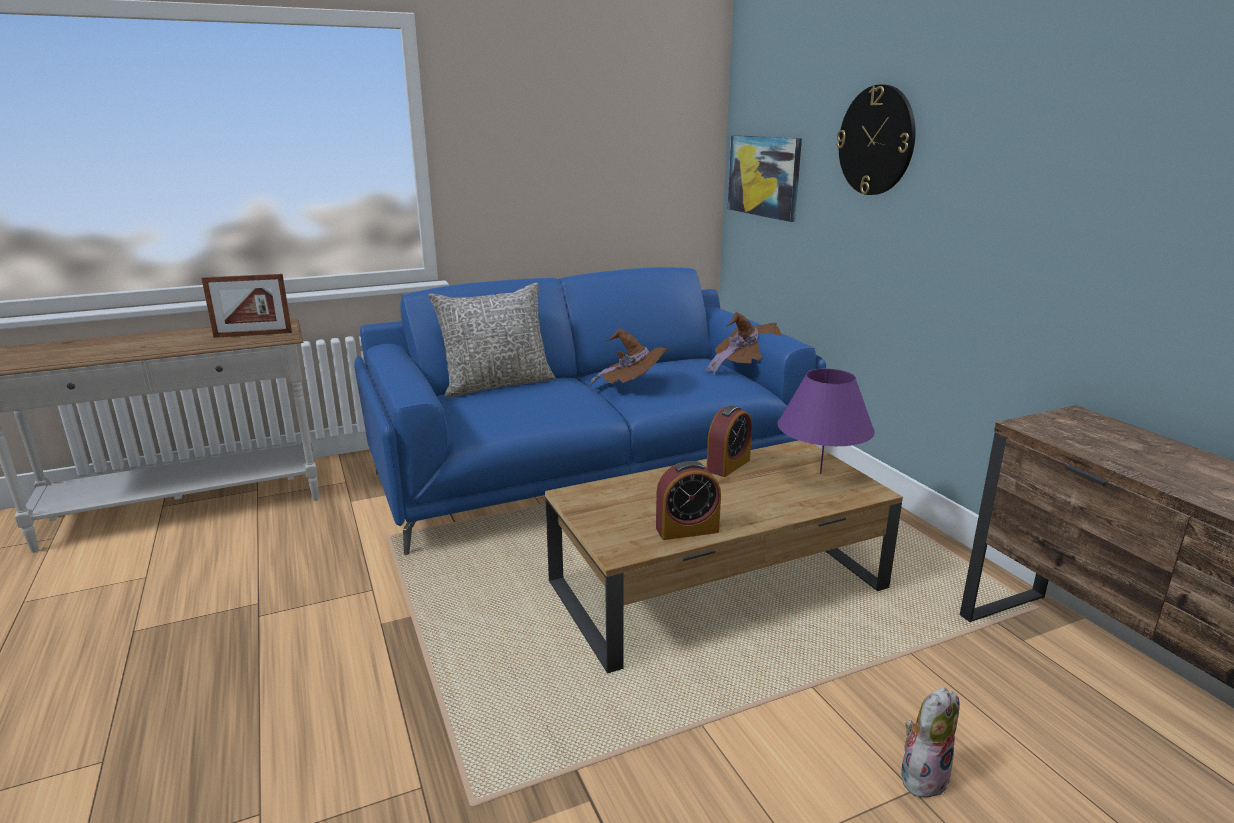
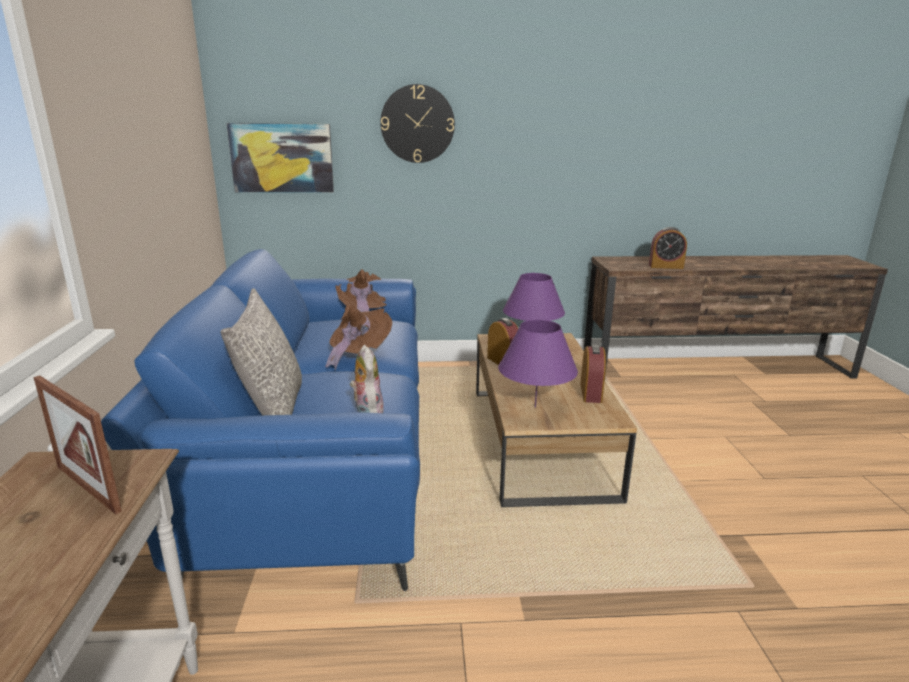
camera: 70 degrees left, 0 degrees up
picture frame [202,274,292,338] -> picture frame turned 120 degrees clockwise [34,375,122,515]
plush toy [901,688,959,798] -> plush toy moved to [350,345,384,413]
none -> purple table lamp [498,320,578,408]
none -> alarm clock [649,227,687,269]

